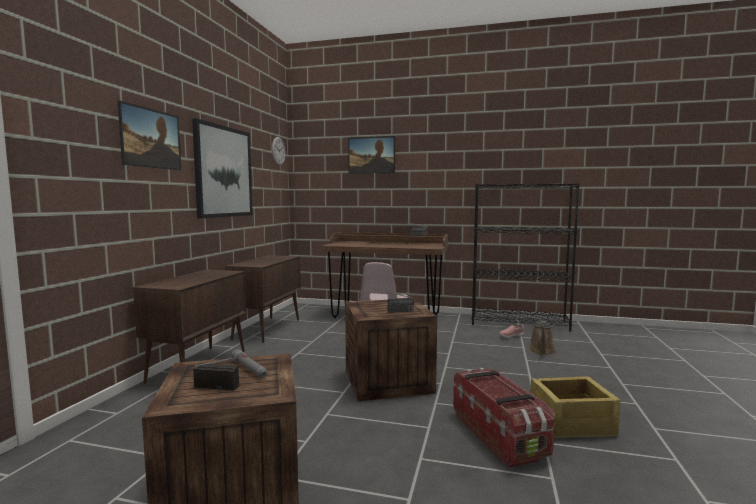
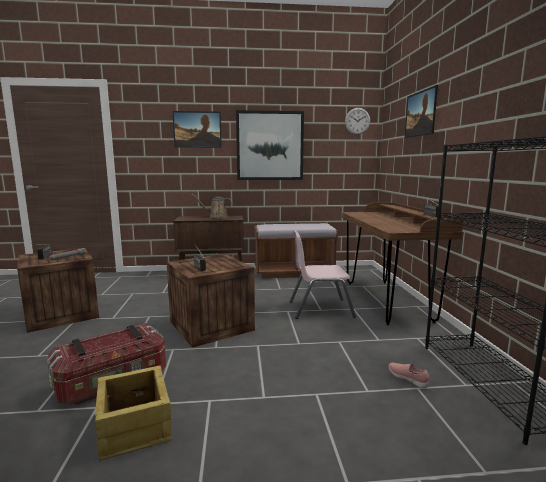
camera: 70 degrees right, 5 degrees up
brown cabinet [225,255,301,343] -> brown bench [254,223,338,278]
brown watering can [529,321,556,355] -> brown watering can moved to [192,194,232,219]

